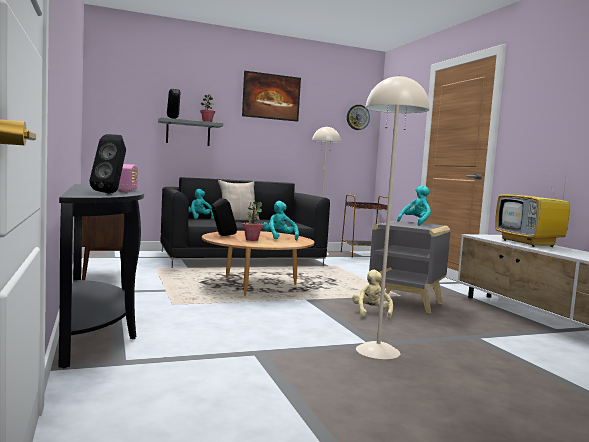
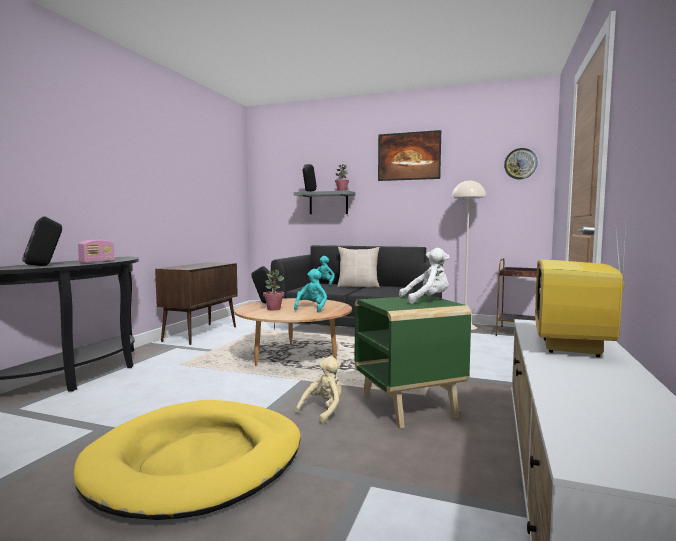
camera: 40 degrees right, 0 degrees up
beige floor lamp [356,75,430,359] -> yellow dog bed [73,400,301,520]
grey side table [369,221,451,313] -> green side table [355,295,471,428]
turquoise plush toy [397,185,431,226] -> white plush toy [399,248,450,304]

